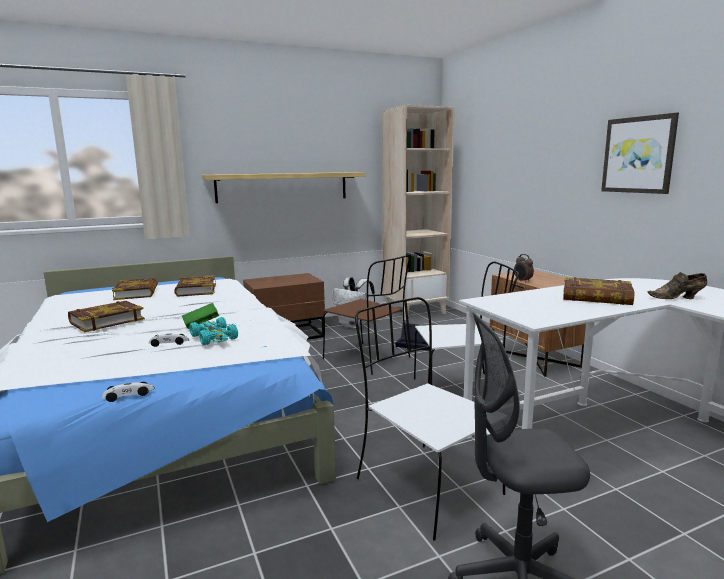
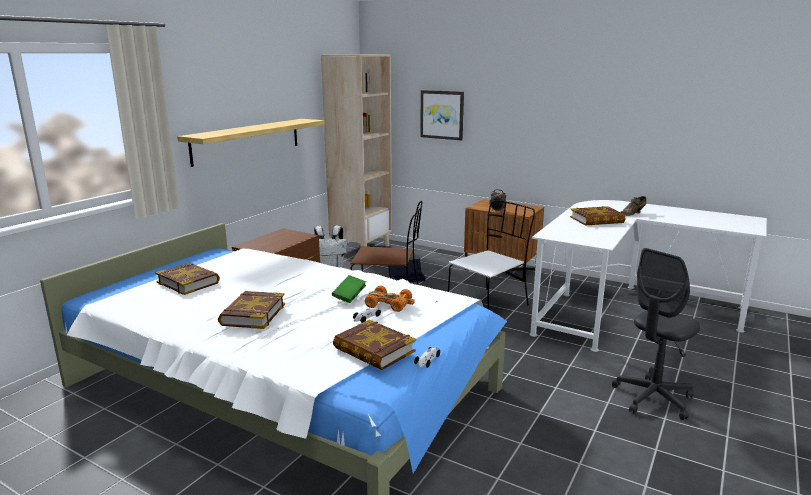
camera: 35 degrees left, 5 degrees up
book [174,275,216,297] -> book moved to [333,320,416,370]
turquoise toy car [189,317,238,345] -> orange toy car [365,286,415,312]
white chair [355,297,505,541] -> none
picture [601,113,679,194] -> picture moved to [420,90,464,140]

